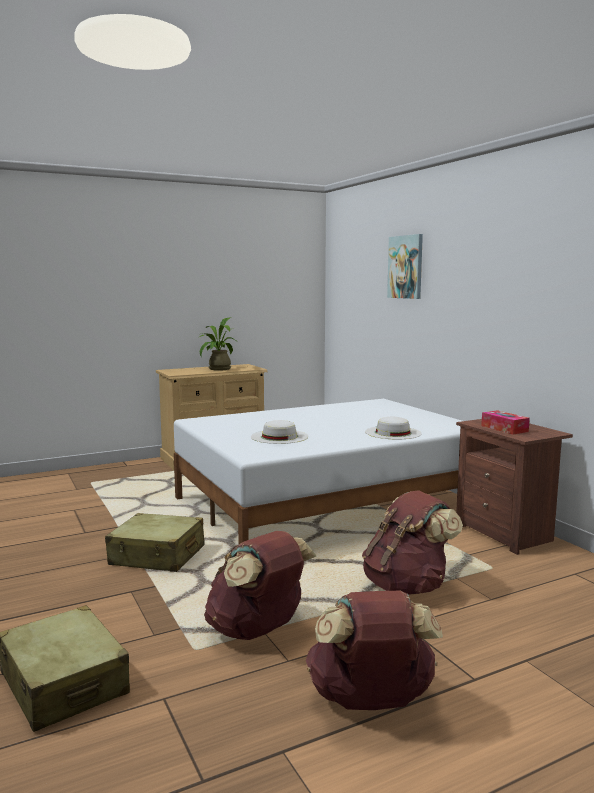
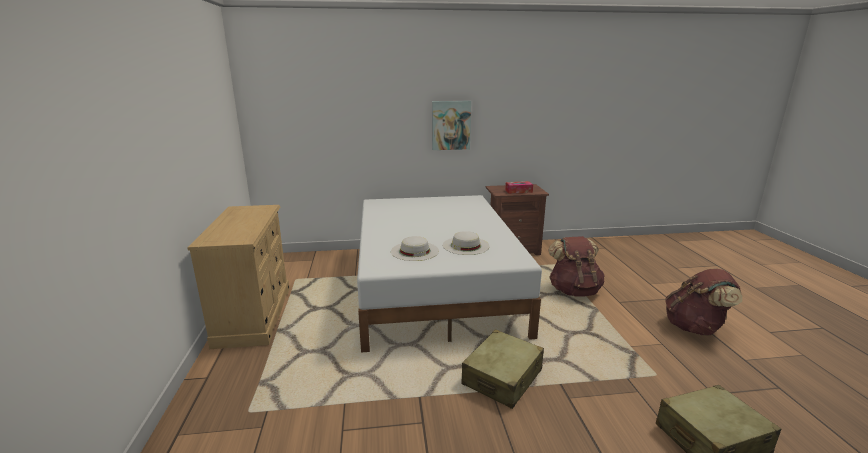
camera: 70 degrees left, 10 degrees up
potted plant [199,317,238,371] -> none
brown backpack [204,531,316,640] -> none
white hat [365,417,422,439] -> white hat moved to [391,236,439,261]
picture [387,234,423,299] -> picture moved to [432,101,471,150]

